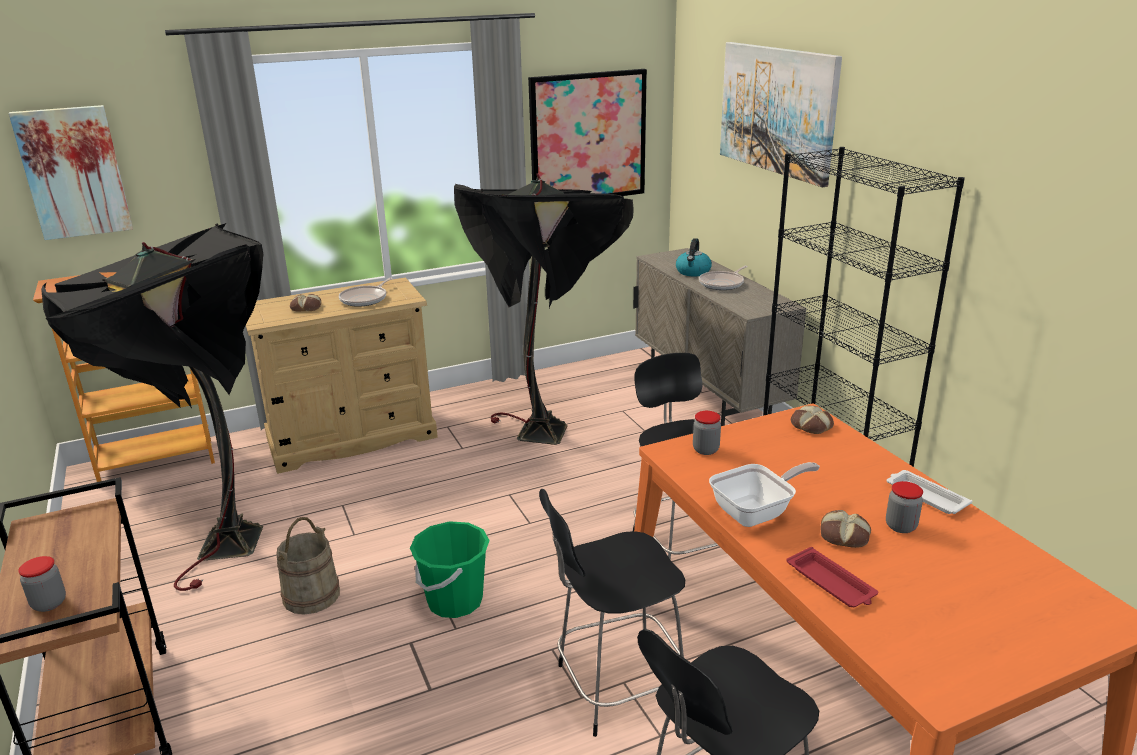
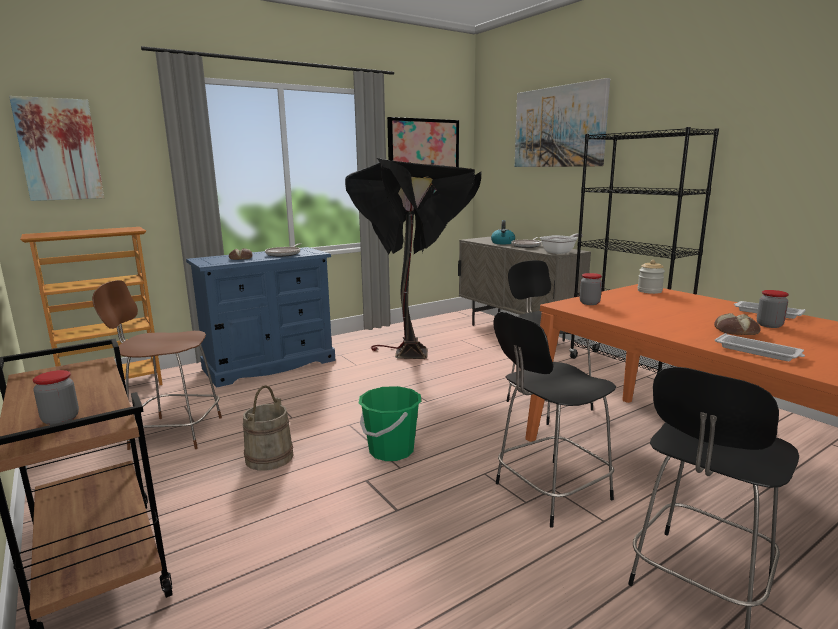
camera: 10 degrees left, 10 degrees down
black floor lamp [41,223,264,591] -> brown chair [92,280,222,450]
beige dresser [246,277,438,474] -> blue dresser [186,247,336,388]
frying pan [709,462,820,527] -> frying pan moved to [540,233,583,254]
red tray [786,547,878,607] -> white tray [715,333,805,361]
bread [791,406,834,434] -> jar [637,260,665,294]

